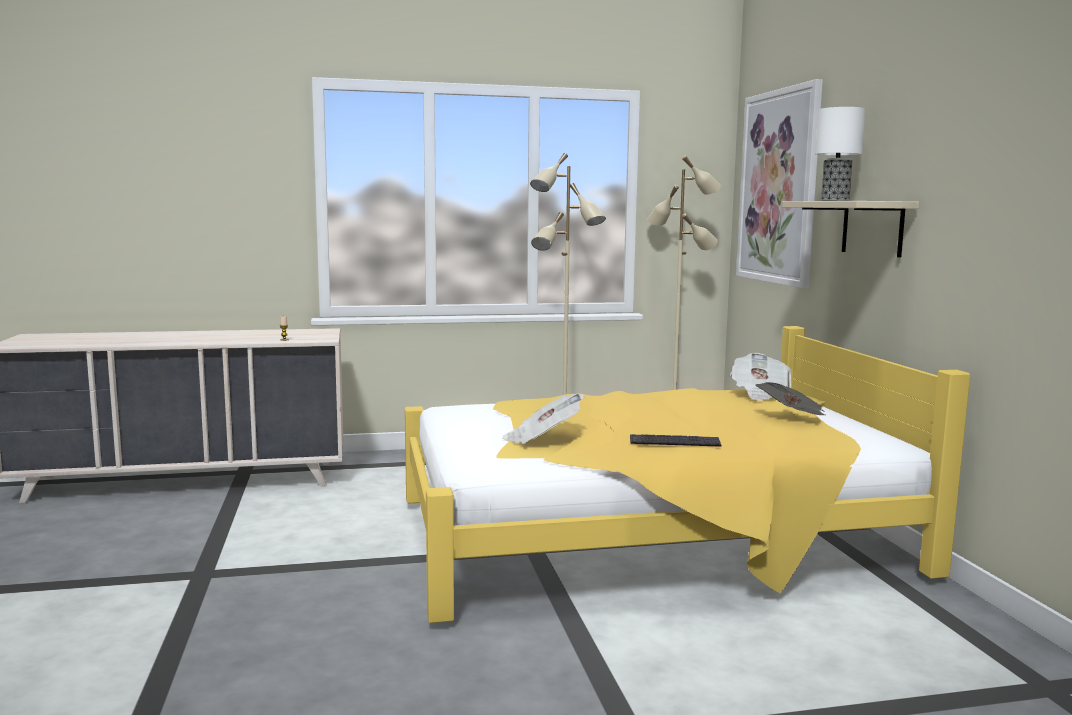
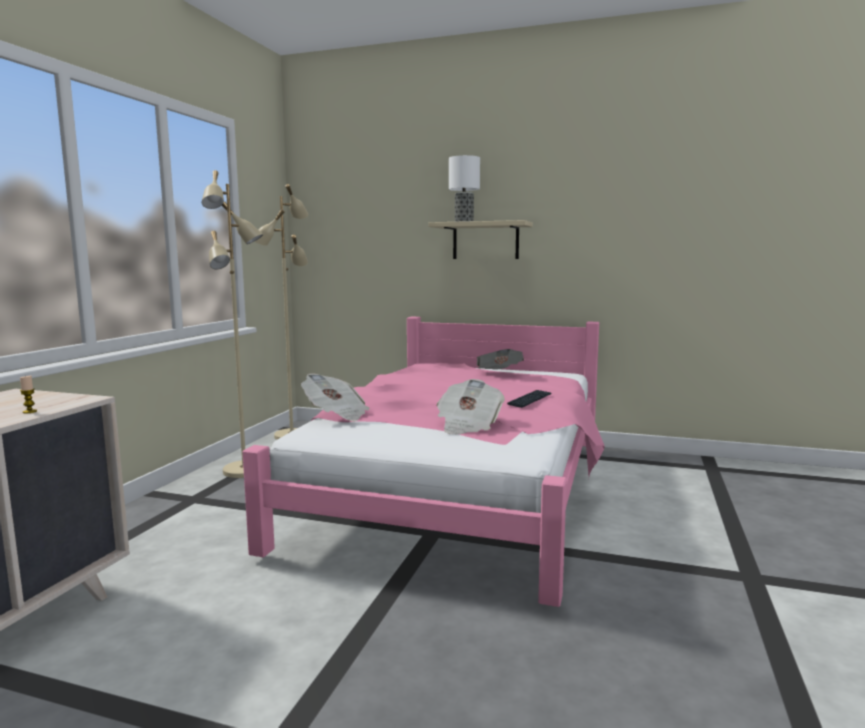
camera: 60 degrees left, 0 degrees up
yellow bed [405,326,970,623] -> pink bed [242,317,605,607]
newspaper [730,353,791,401] -> newspaper moved to [301,374,370,421]
picture [736,79,823,288] -> none

